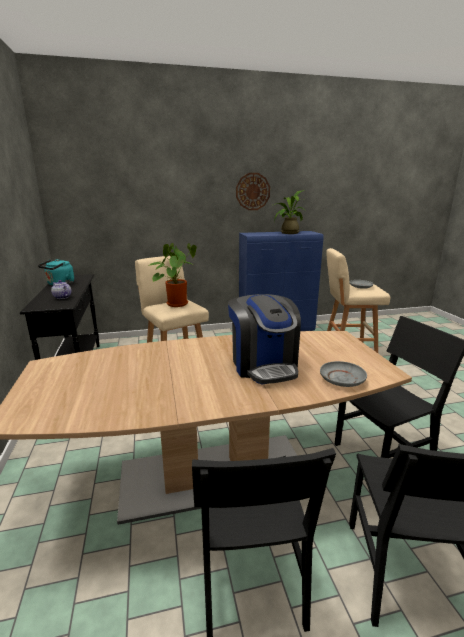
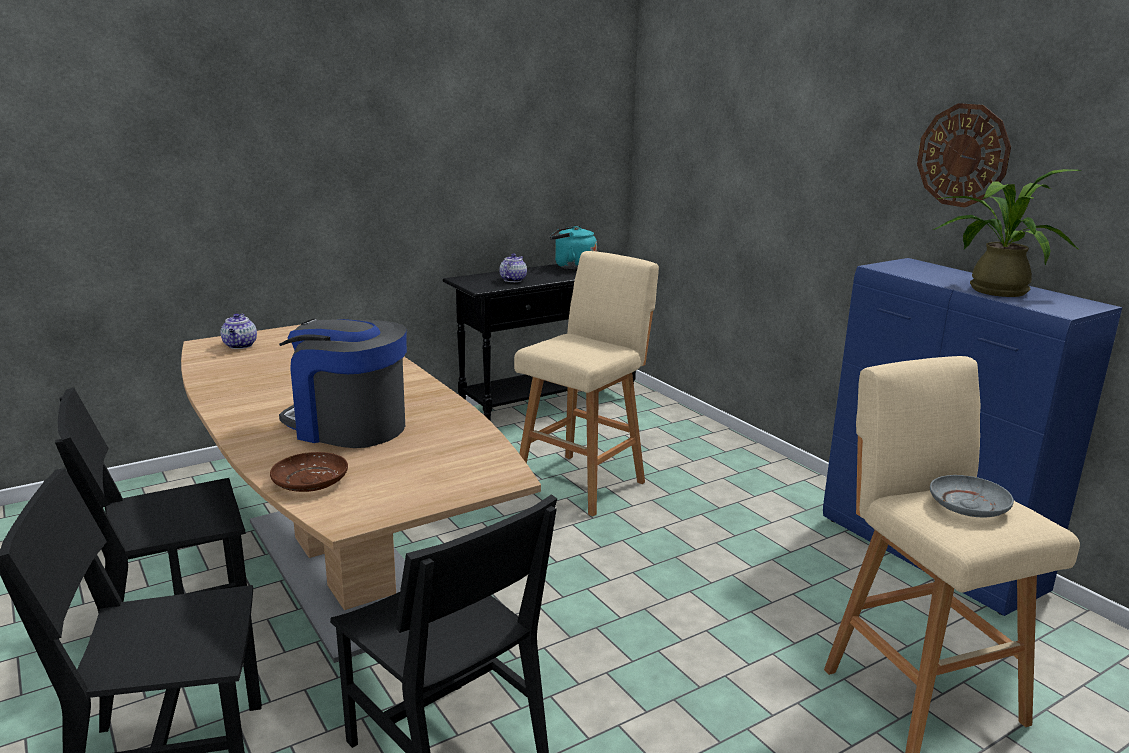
camera: 70 degrees right, 0 degrees up
potted plant [148,243,197,307] -> none
coffee machine [228,294,301,384] -> coffee machine turned 60 degrees clockwise [279,319,407,448]
grey plate [320,361,367,387] -> brown plate [270,452,348,492]
none -> teapot [221,313,257,349]

